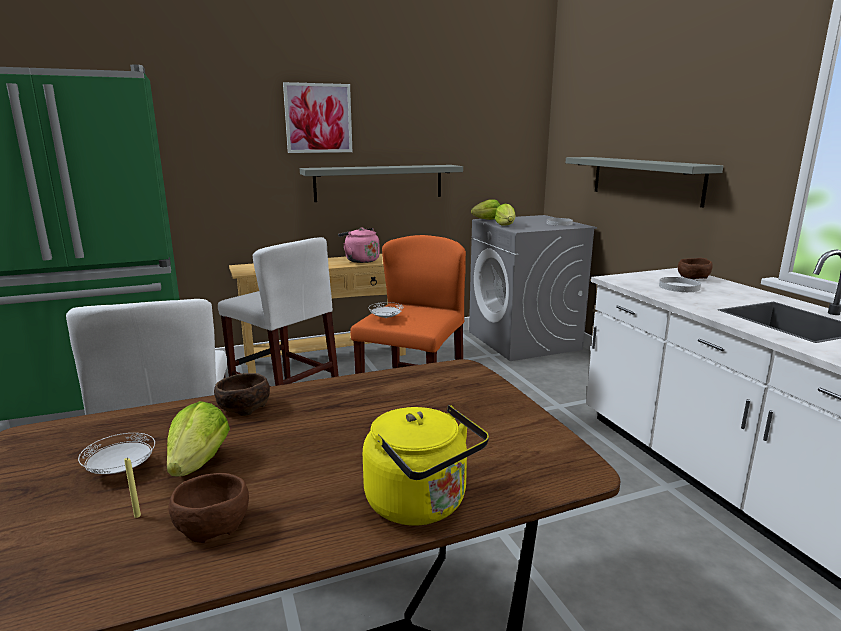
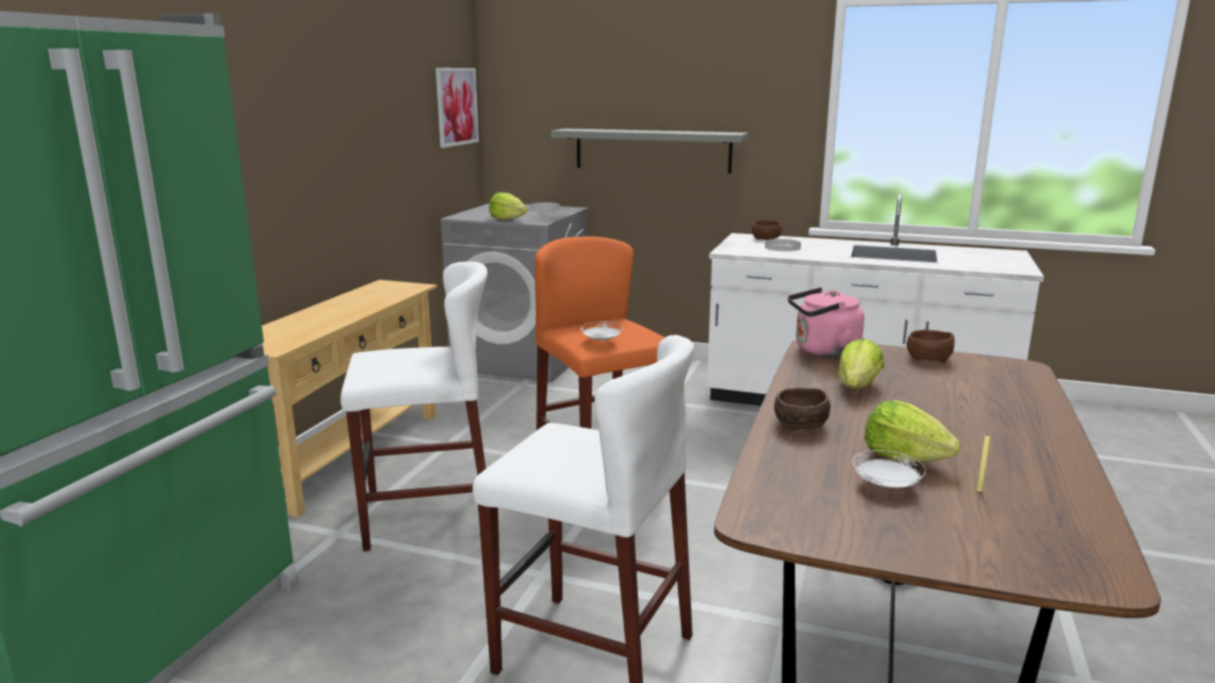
camera: 50 degrees left, 0 degrees up
brown bowl [168,473,249,543] -> brown bowl moved to [907,330,954,363]
picture [283,82,352,153] -> picture moved to [436,68,479,148]
grey shelf [300,165,463,202] -> none
pink kettle [338,228,380,263] -> pink kettle moved to [788,287,864,358]
yellow kettle [363,405,489,526] -> none
lettuce [471,199,500,220] -> lettuce moved to [838,339,884,389]

